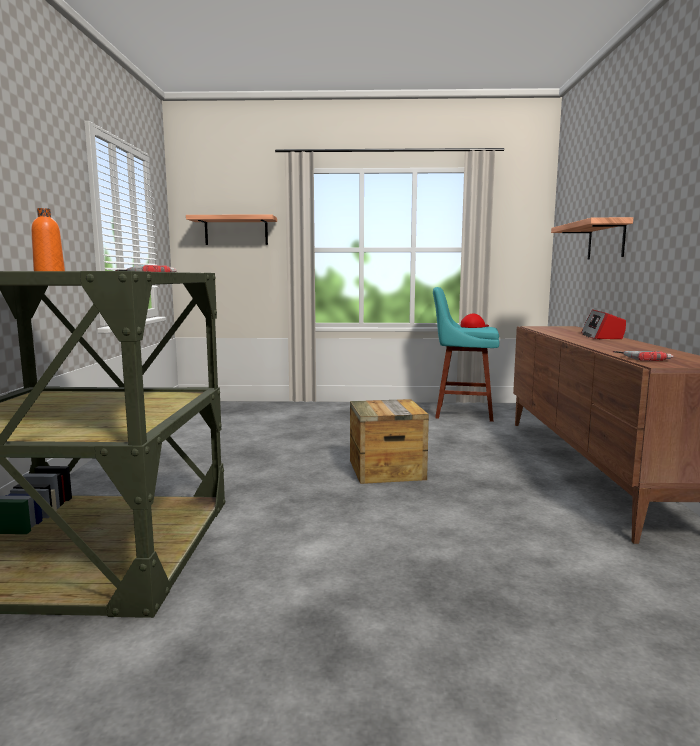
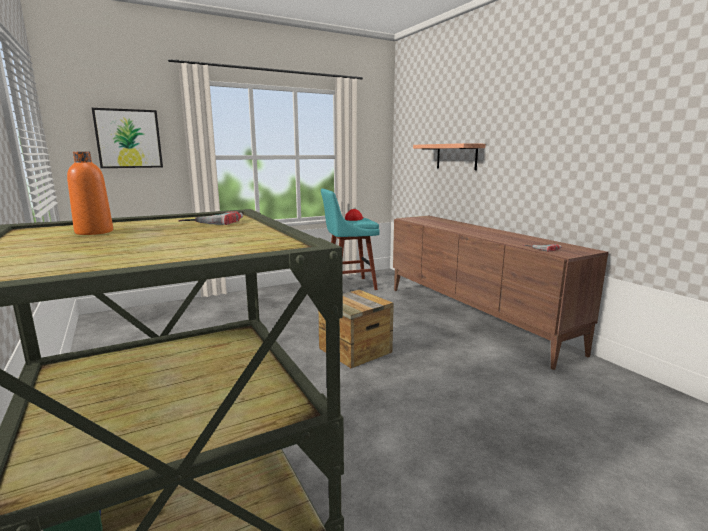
camera: 30 degrees left, 5 degrees up
shelf [186,214,277,245] -> picture [92,108,163,168]
radio [581,309,626,339] -> none

